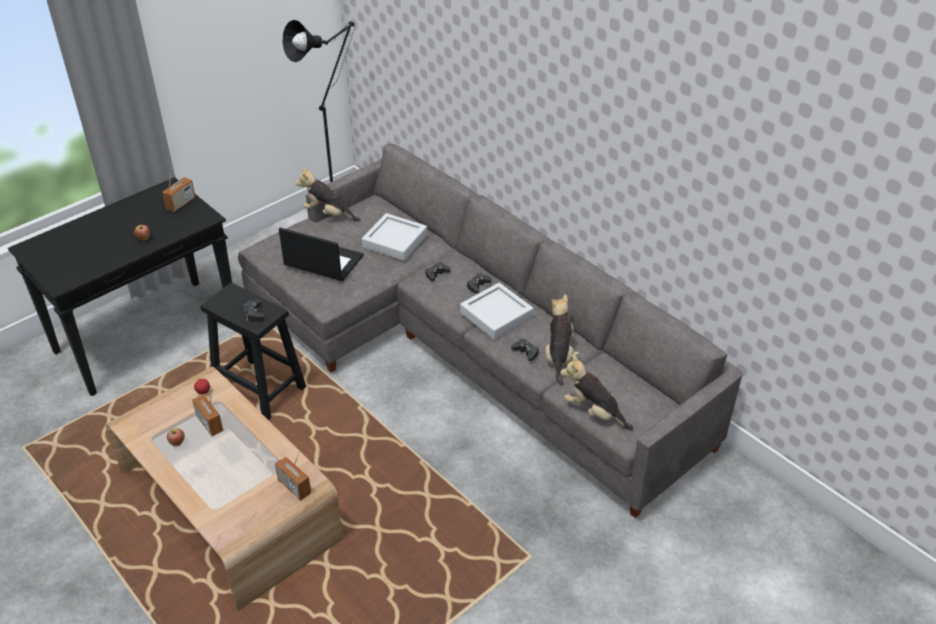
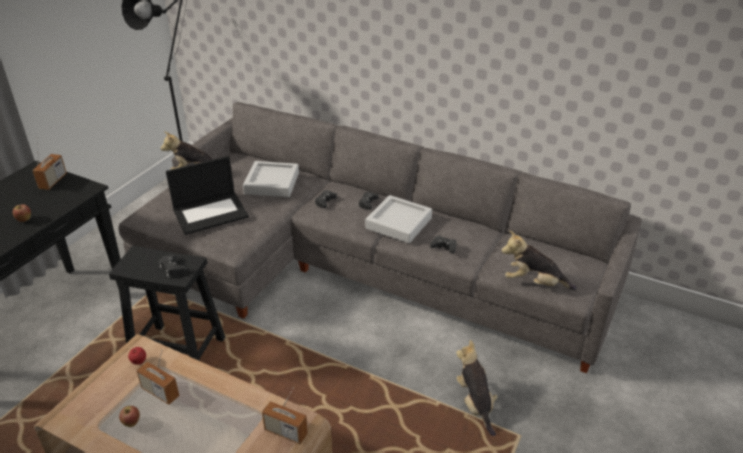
camera: 20 degrees left, 5 degrees down
laptop [279,227,363,281] -> laptop turned 150 degrees clockwise [166,156,249,235]
plush toy [545,294,579,386] -> plush toy moved to [456,340,498,436]

